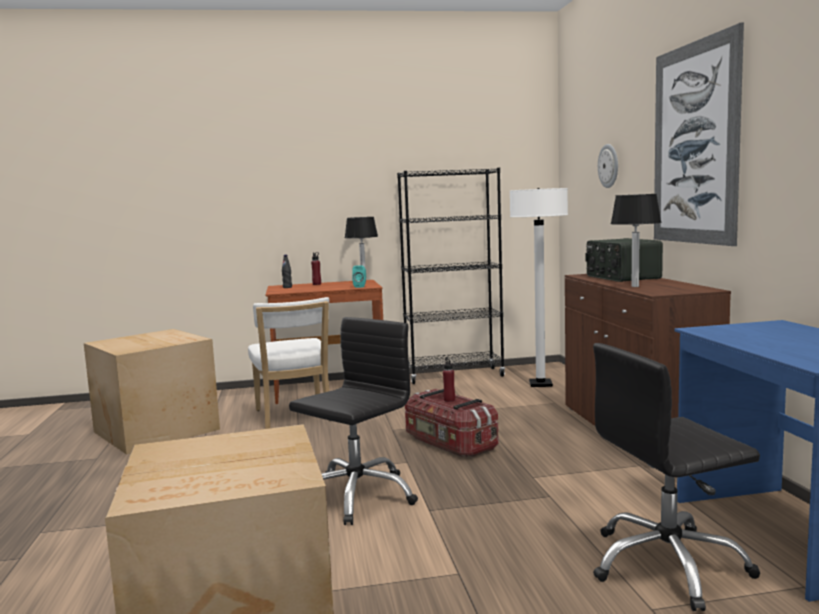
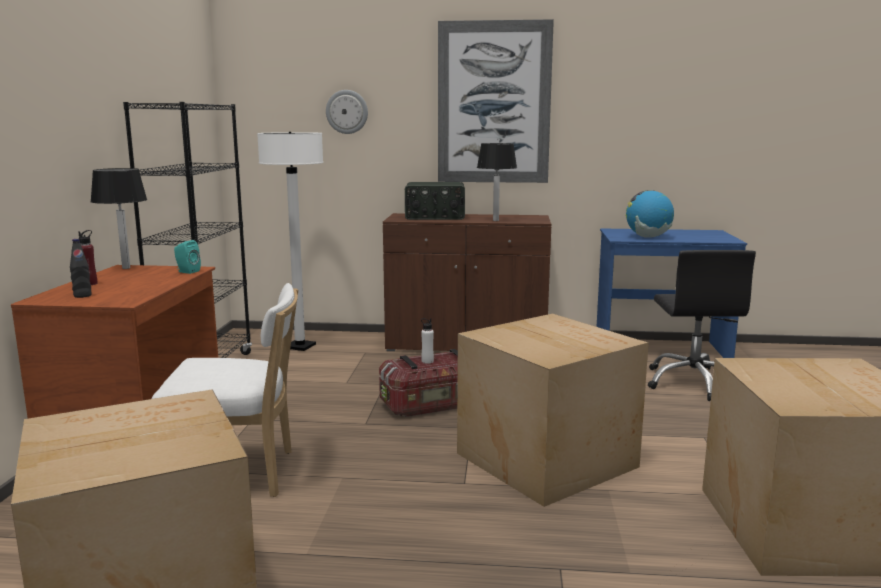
camera: 75 degrees left, 5 degrees up
black office chair [289,317,418,525] -> cardboard box [457,314,649,507]
red bottle [443,358,455,402] -> white bottle [421,318,434,364]
none -> globe [626,190,674,238]

